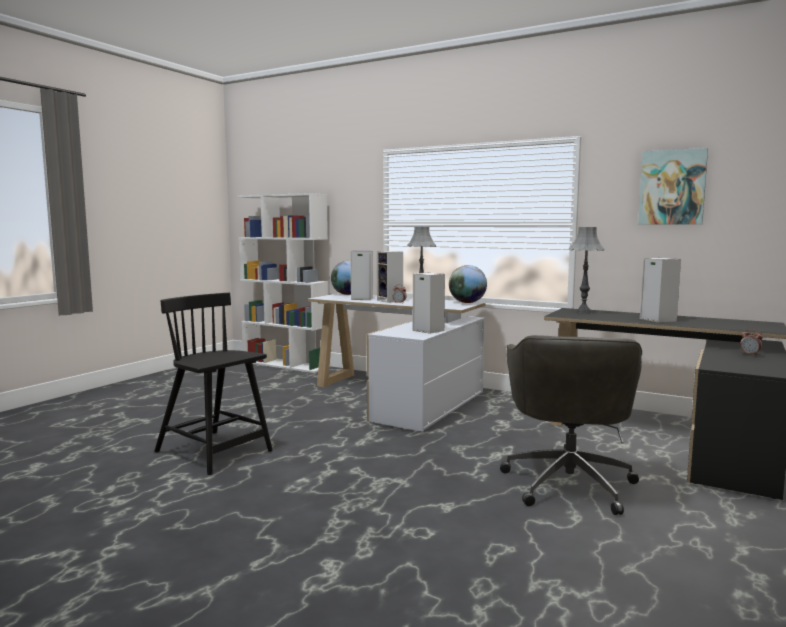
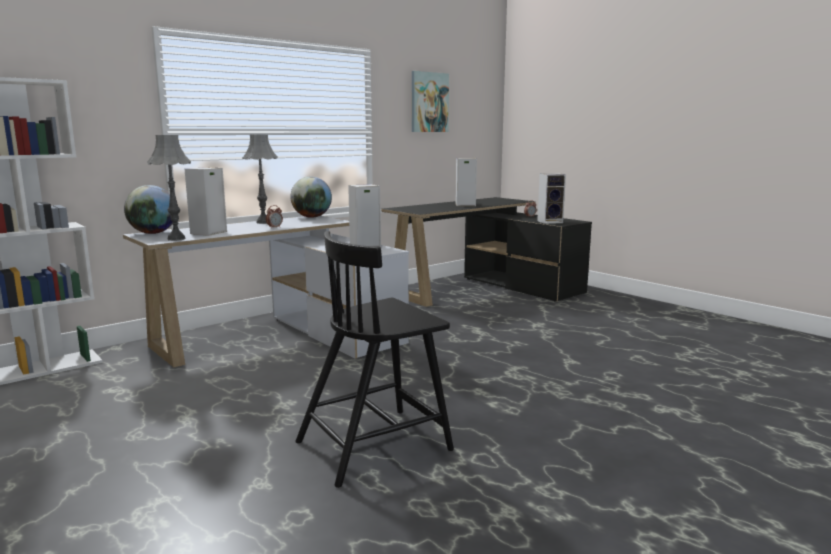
camera: 70 degrees left, 5 degrees up
speaker [377,251,403,303] -> speaker moved to [537,173,566,224]
grey office chair [500,335,642,515] -> none
grey table lamp [569,227,604,314] -> grey table lamp moved to [147,135,191,241]

